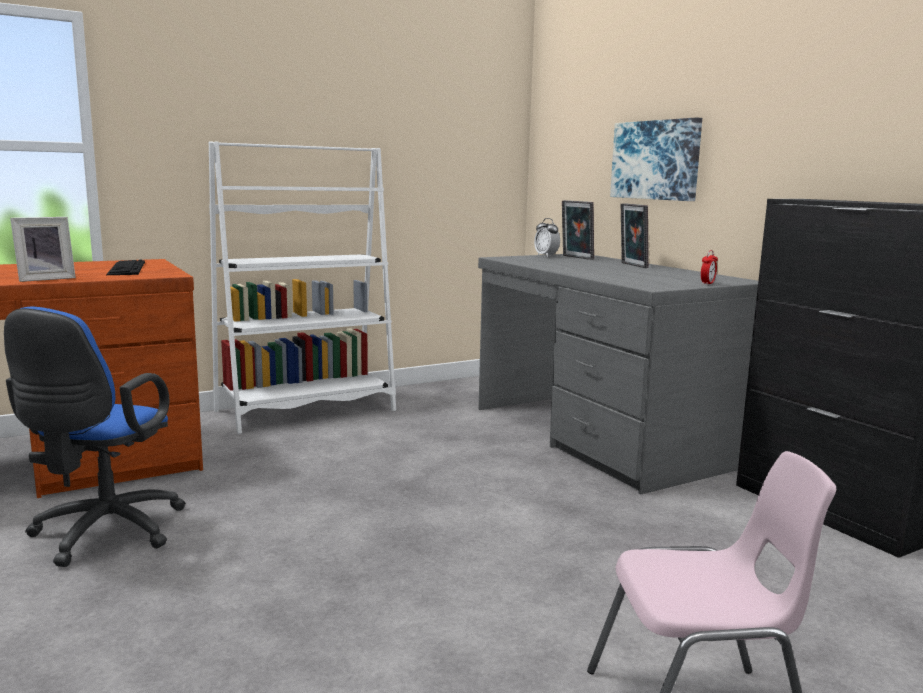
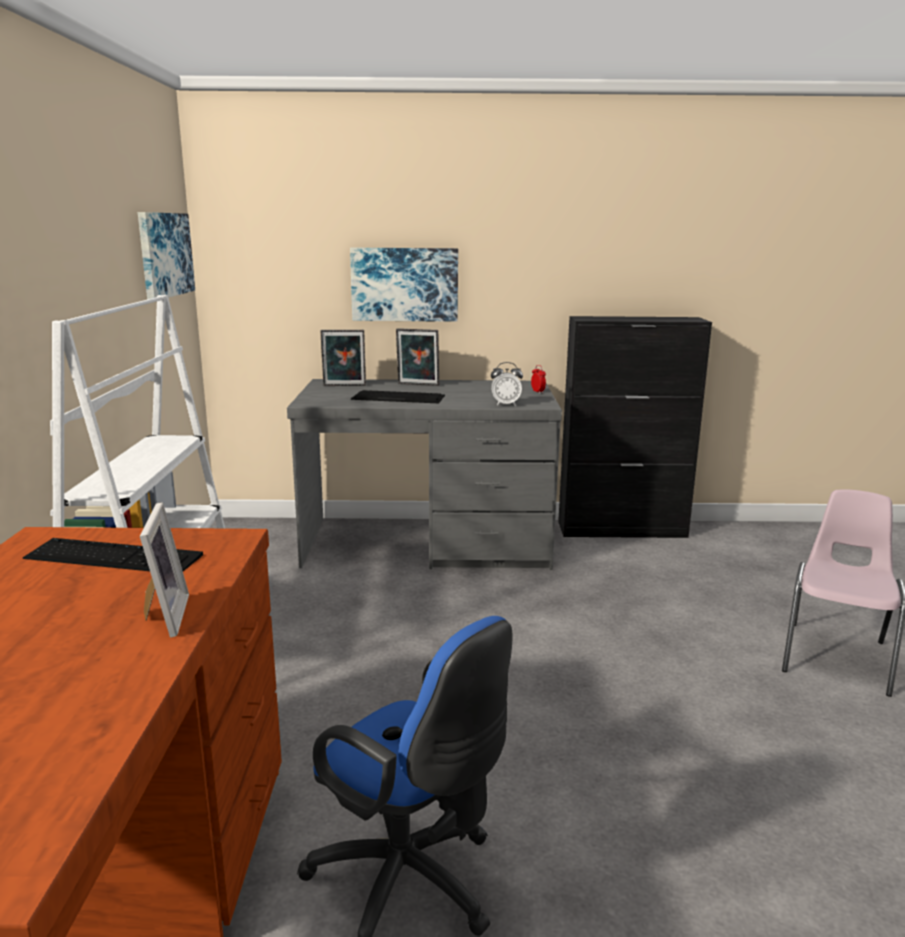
camera: 60 degrees left, 5 degrees up
alarm clock [534,218,560,257] -> alarm clock moved to [491,362,523,406]
none -> picture [138,212,195,299]
none -> keyboard [351,390,445,403]

